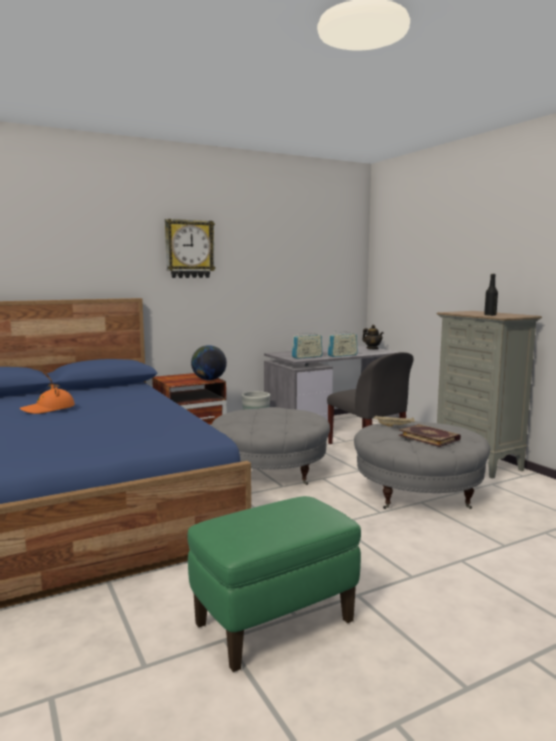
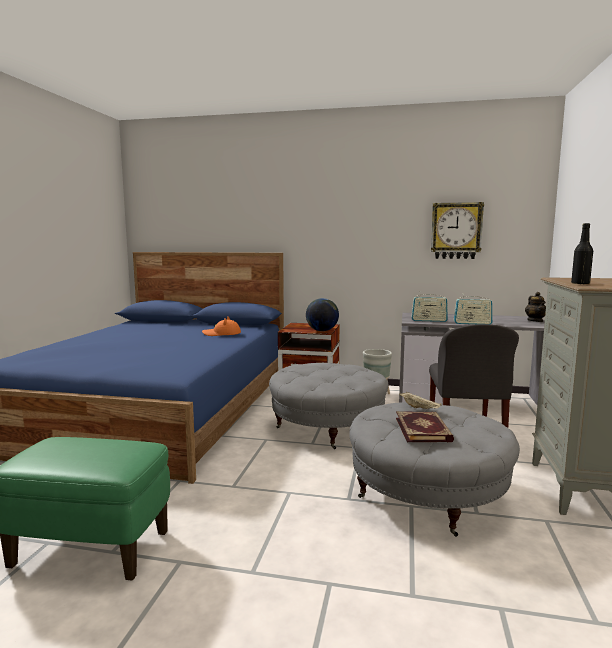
camera: 40 degrees right, 0 degrees up
orange hat [19,385,75,414] -> orange hat moved to [202,316,241,336]
wall clock [165,219,216,278] -> wall clock moved to [431,202,484,259]

